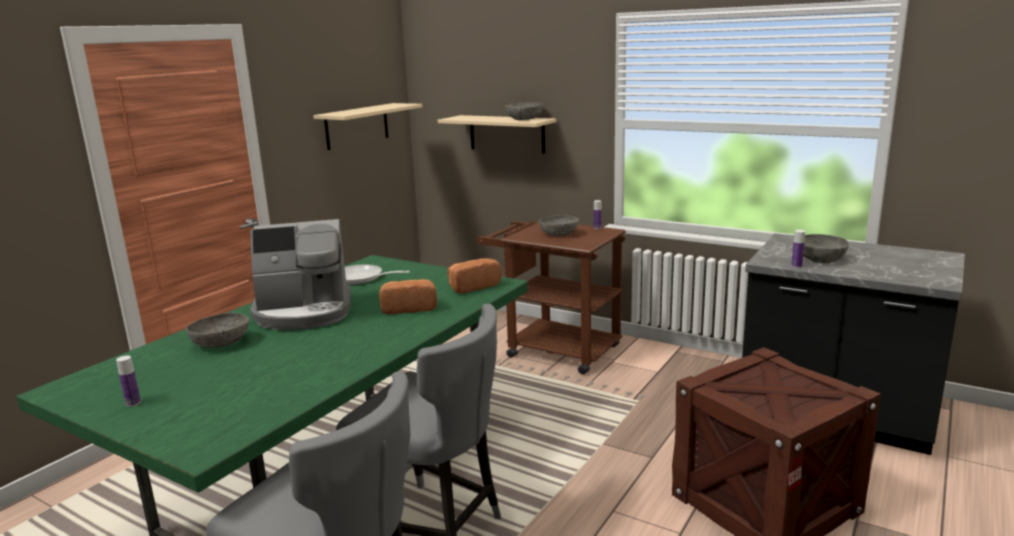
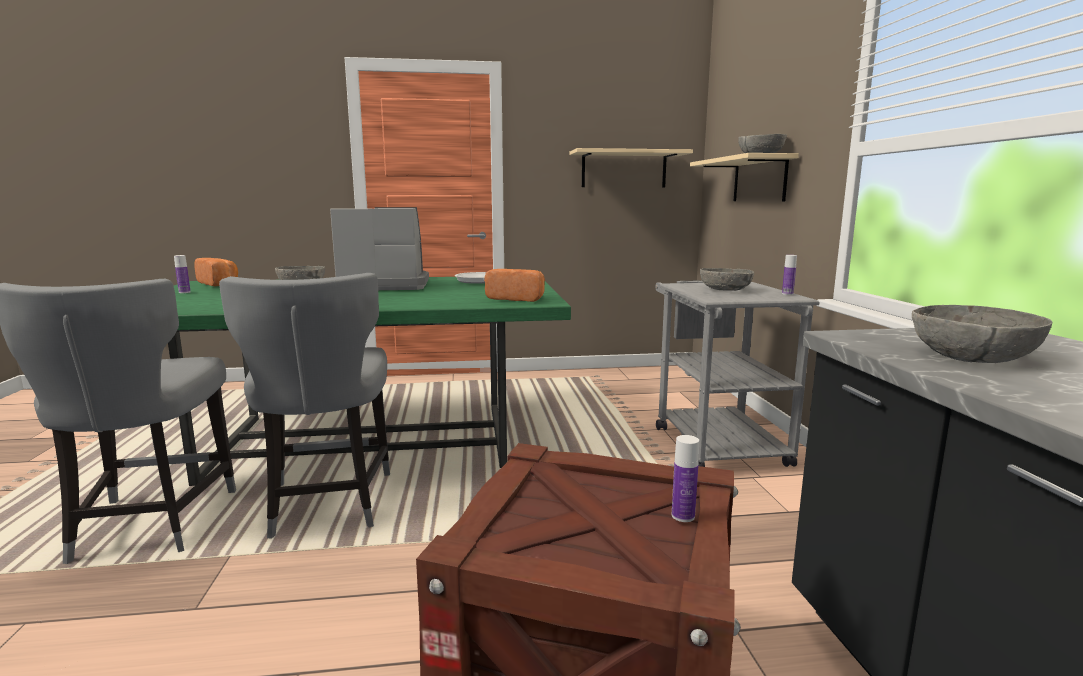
camera: 50 degrees right, 5 degrees down
coffee machine [250,219,351,330] -> coffee machine turned 135 degrees clockwise [330,207,429,290]
bread [379,279,437,314] -> bread moved to [194,258,238,286]
brown cart [477,221,625,375] -> grey cart [656,280,819,467]
bottle [791,230,805,268] -> bottle moved to [672,435,699,522]

